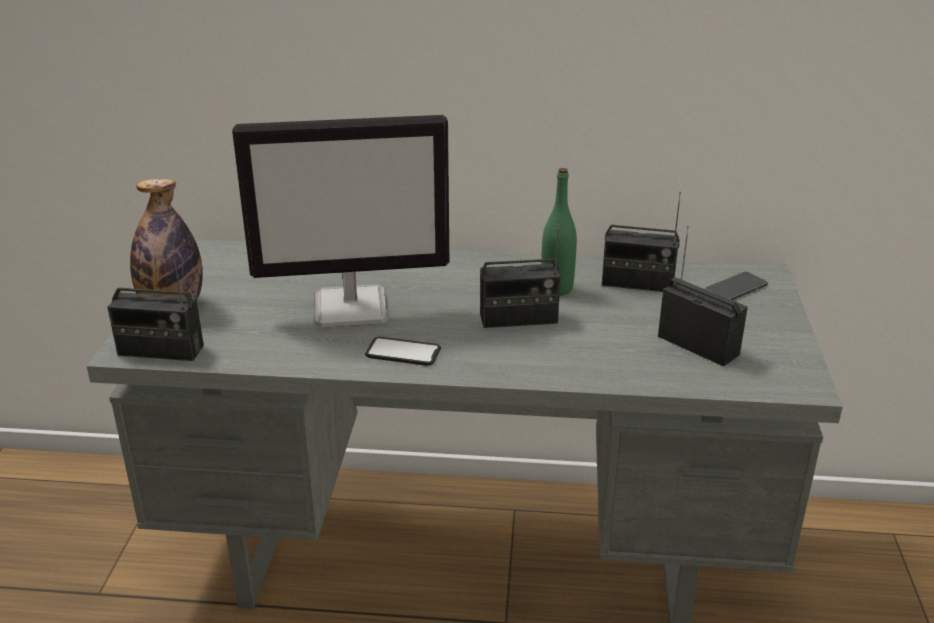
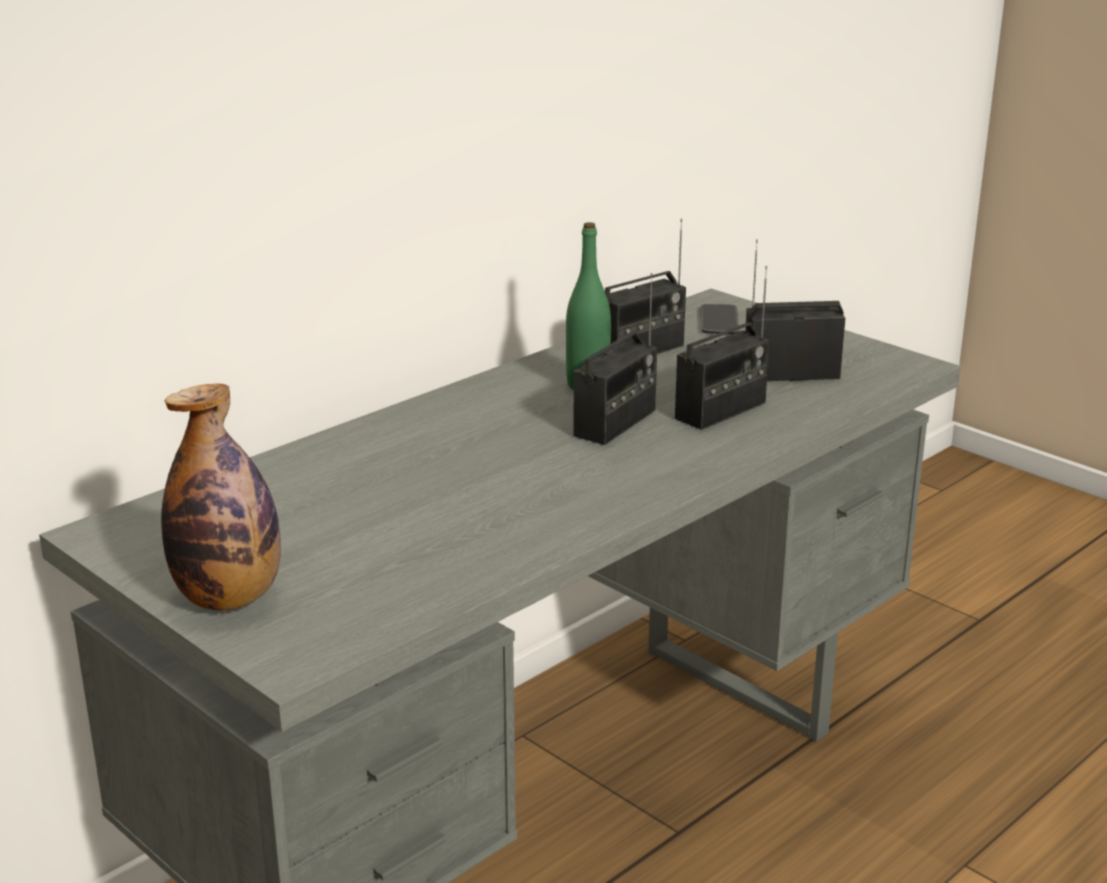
camera: 50 degrees left, 5 degrees down
radio [107,251,204,361] -> radio moved to [675,266,770,430]
monitor [232,115,449,328] -> none
phone [365,337,441,366] -> none

